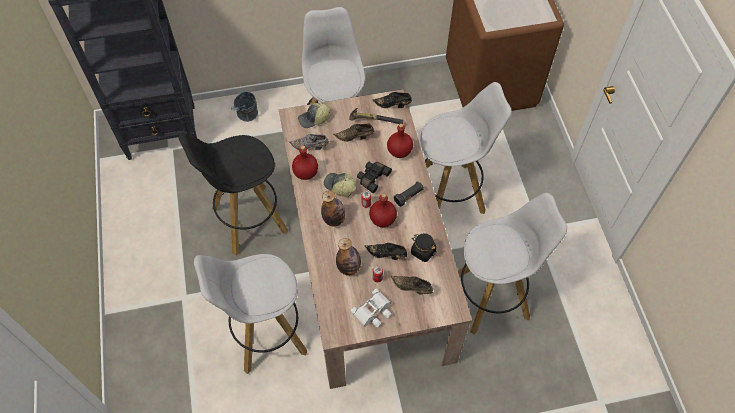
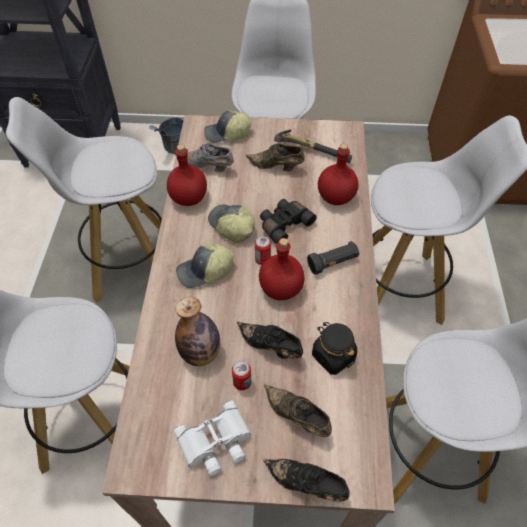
camera: 15 degrees right, 5 degrees down
black stool [178,133,288,255] -> white stool [6,97,162,303]
bottle [321,190,345,227] -> cap [176,244,234,288]
black shoe [372,92,412,108] -> black shoe moved to [263,459,350,502]

